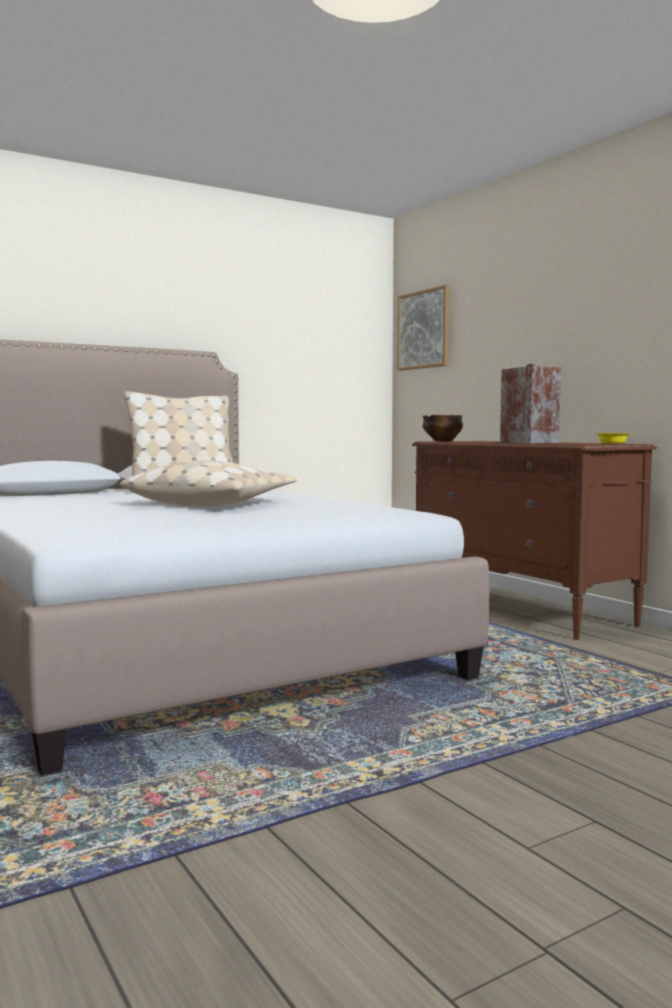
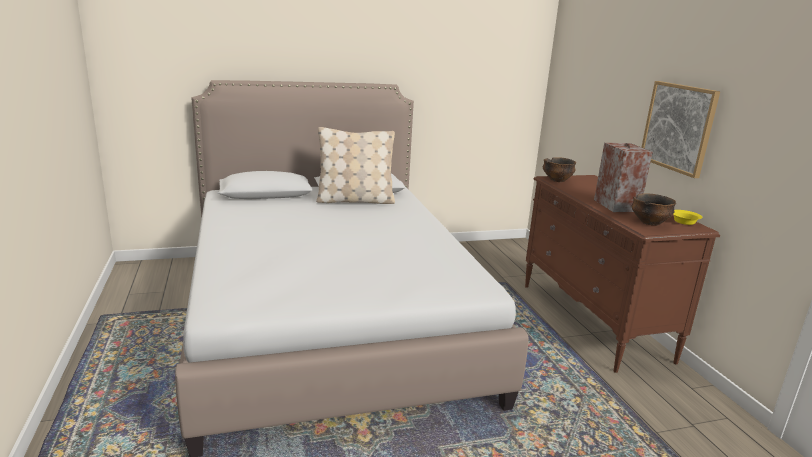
camera: 15 degrees right, 15 degrees up
beige pillow [120,460,297,507] -> none
picture [397,285,450,371] -> picture moved to [642,81,720,178]
none -> bowl [631,193,676,226]

